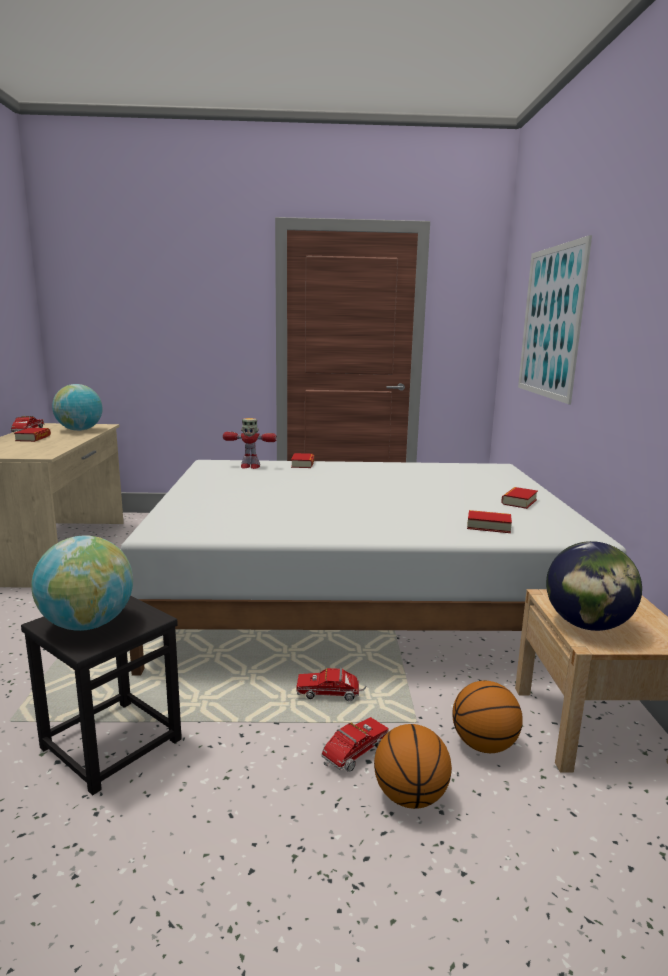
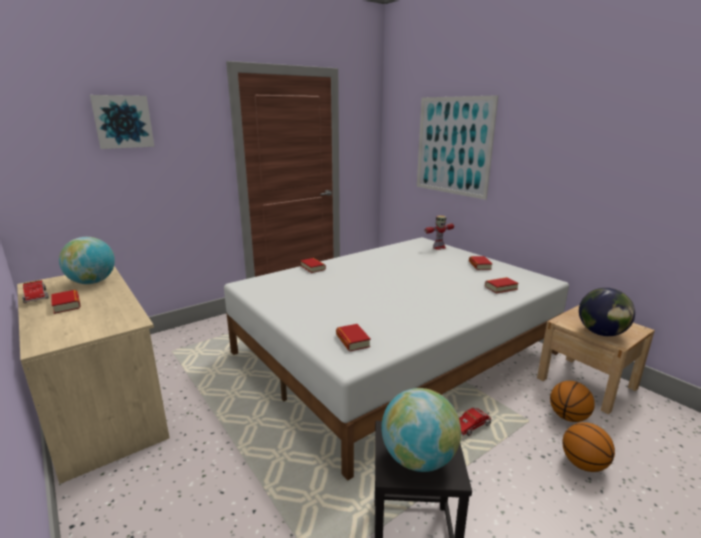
camera: 35 degrees left, 5 degrees up
toy robot [223,418,277,469] -> toy robot moved to [425,215,454,250]
toy truck [320,717,389,772] -> none
none -> picture [90,95,155,149]
none -> book [336,324,371,351]

